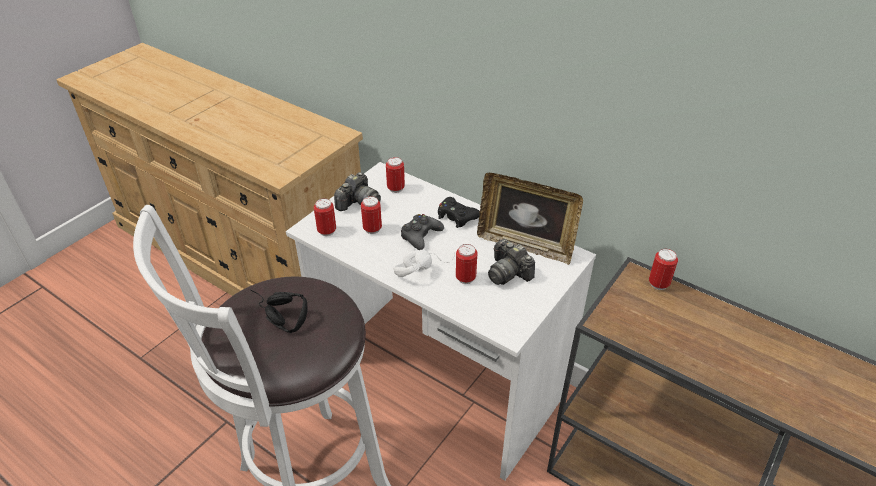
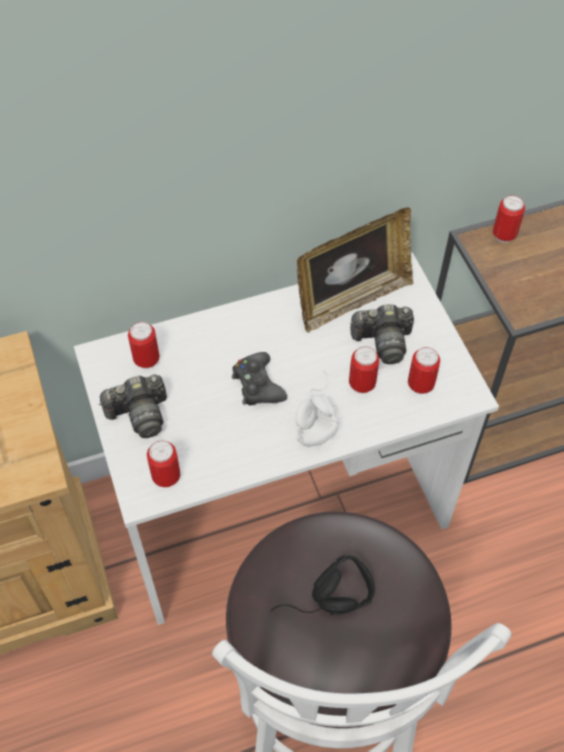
camera: 55 degrees left, 15 degrees up
camera [334,172,381,211] -> camera turned 90 degrees clockwise [99,375,167,438]
can [361,196,382,234] -> can moved to [408,347,440,394]
black game controller [438,197,480,228] -> none

